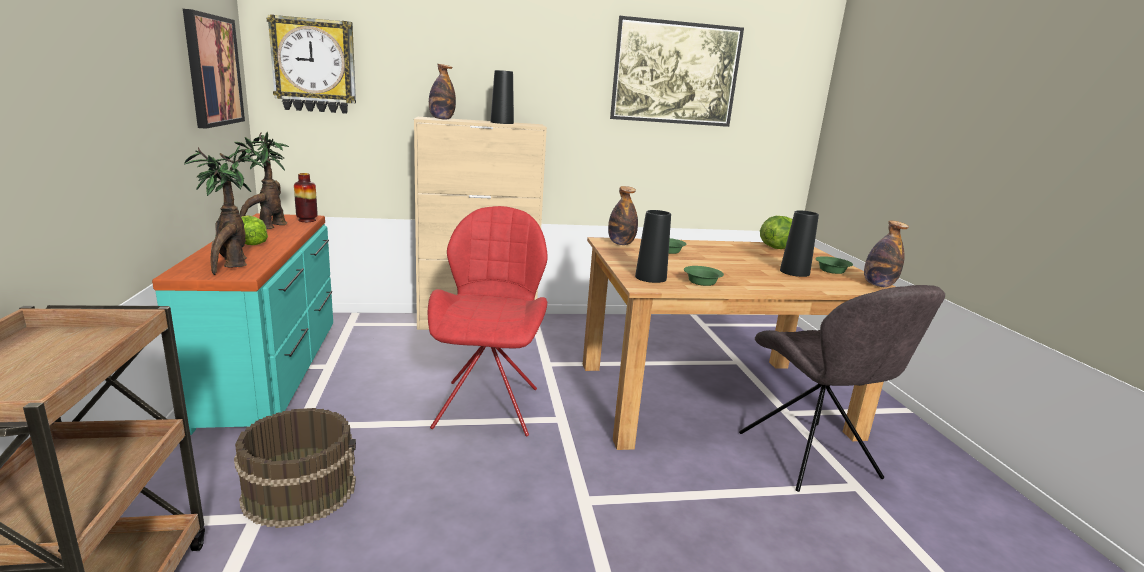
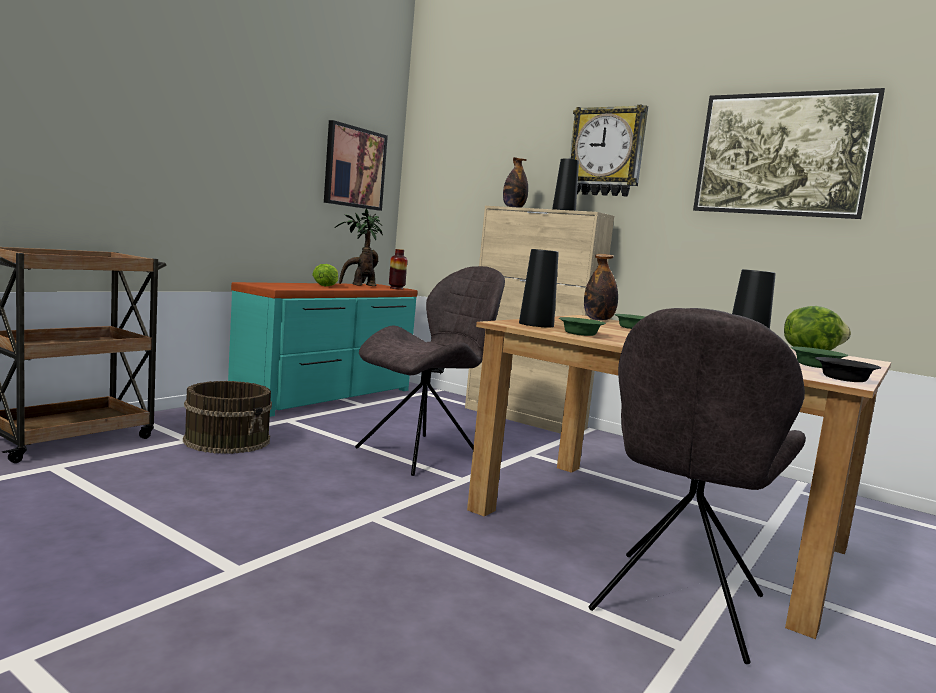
camera: 45 degrees right, 10 degrees down
potted plant [184,146,264,275] -> none
wall clock [267,14,356,114] -> wall clock moved to [570,105,648,196]
red chair [428,206,548,436] -> grey chair [355,266,505,476]
bottle [864,221,909,287] -> black bowl [815,357,881,382]

